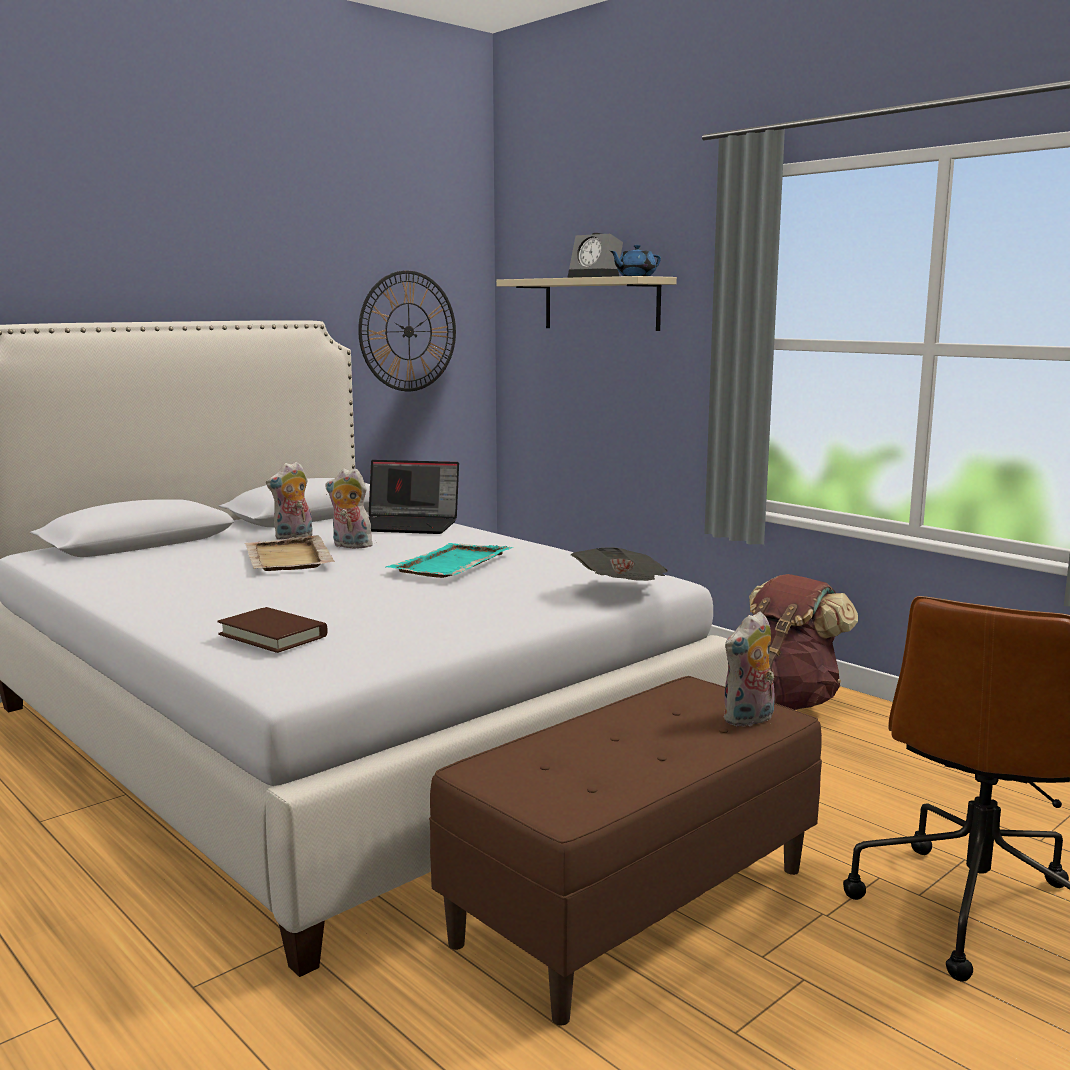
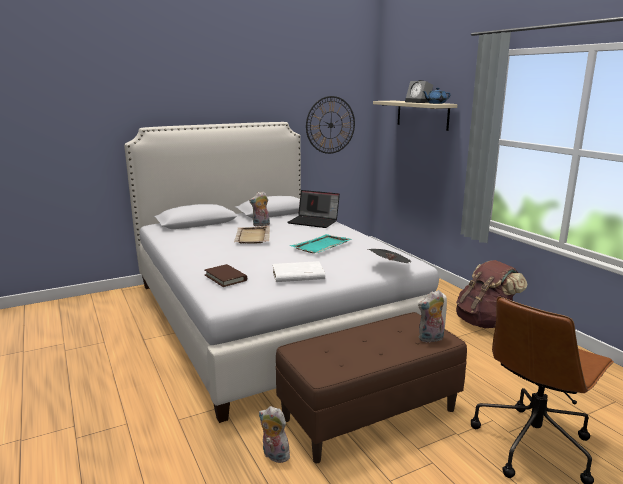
camera: 15 degrees right, 5 degrees up
plush toy [326,468,373,549] -> plush toy moved to [259,406,290,463]
none -> white book [273,261,325,282]

